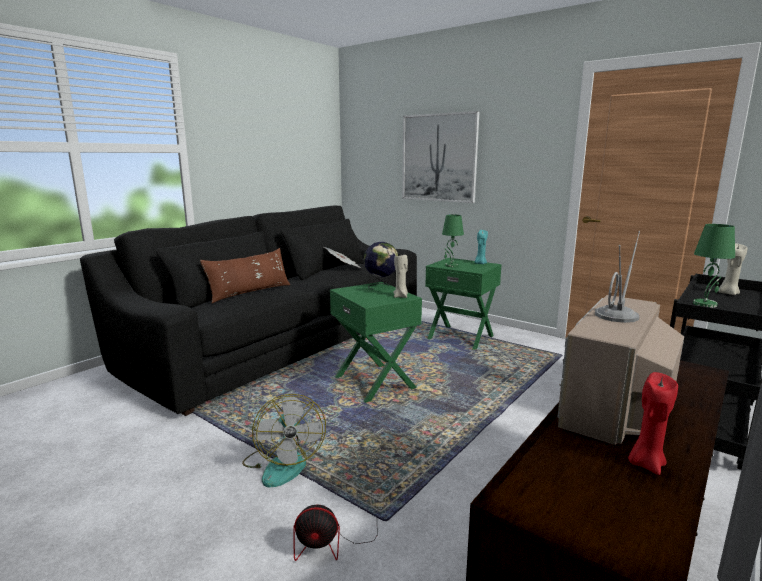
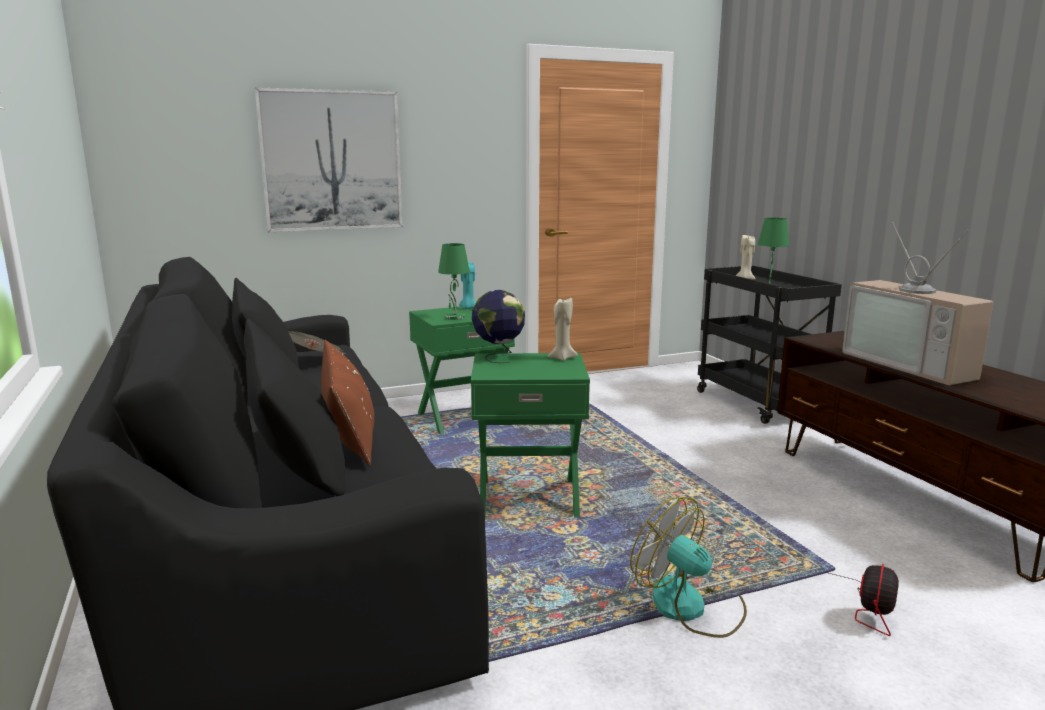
camera: 60 degrees left, 0 degrees up
fan [242,394,326,488] -> fan turned 150 degrees counterclockwise [630,497,747,638]
red candle [628,372,678,475] -> none

